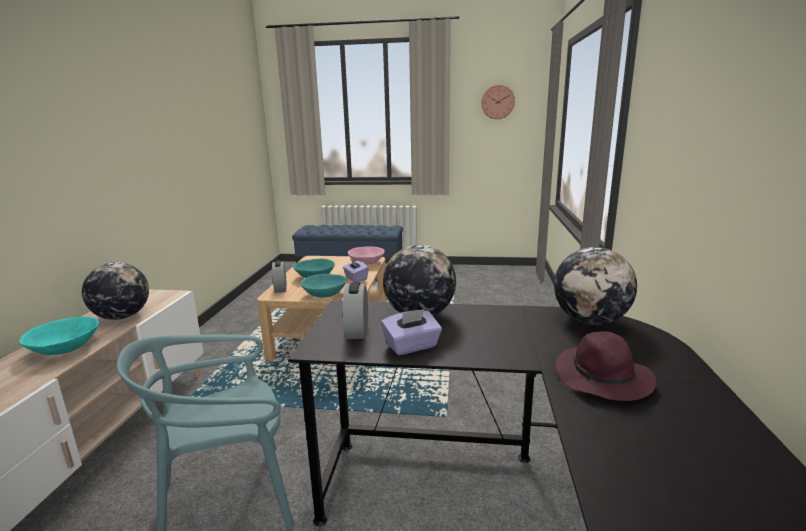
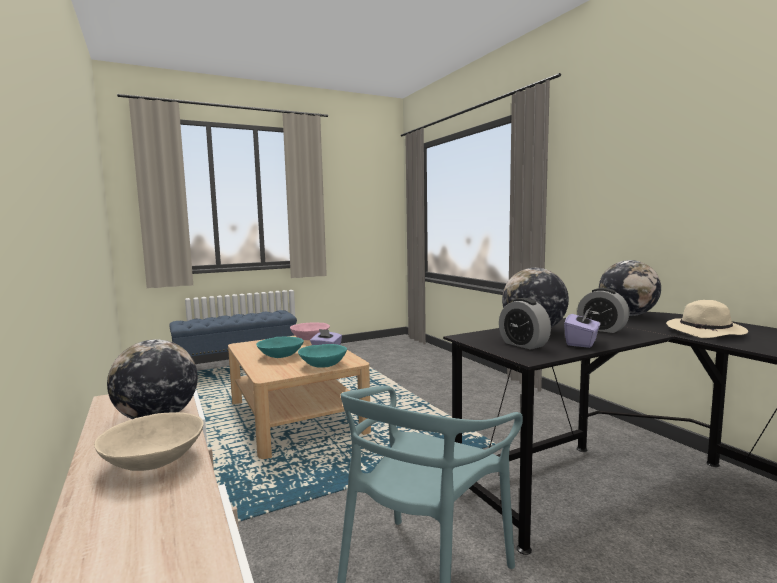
camera: 35 degrees left, 10 degrees down
turquoise bowl [19,317,99,355] -> beige bowl [94,412,203,471]
alarm clock [272,260,287,293] -> alarm clock moved to [577,288,630,333]
wall clock [481,85,515,119] -> none
purple hat [555,331,656,401] -> beige hat [666,300,748,338]

